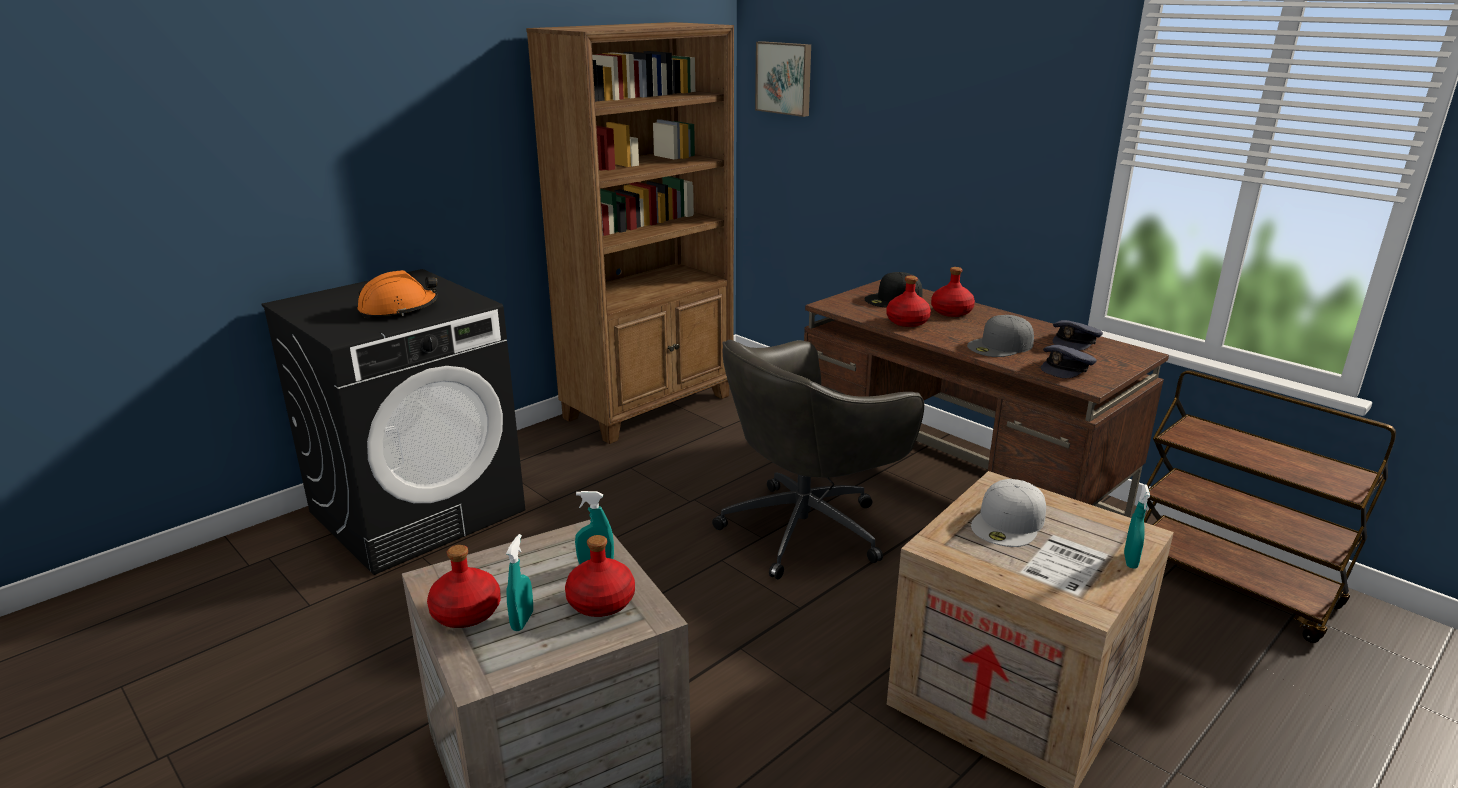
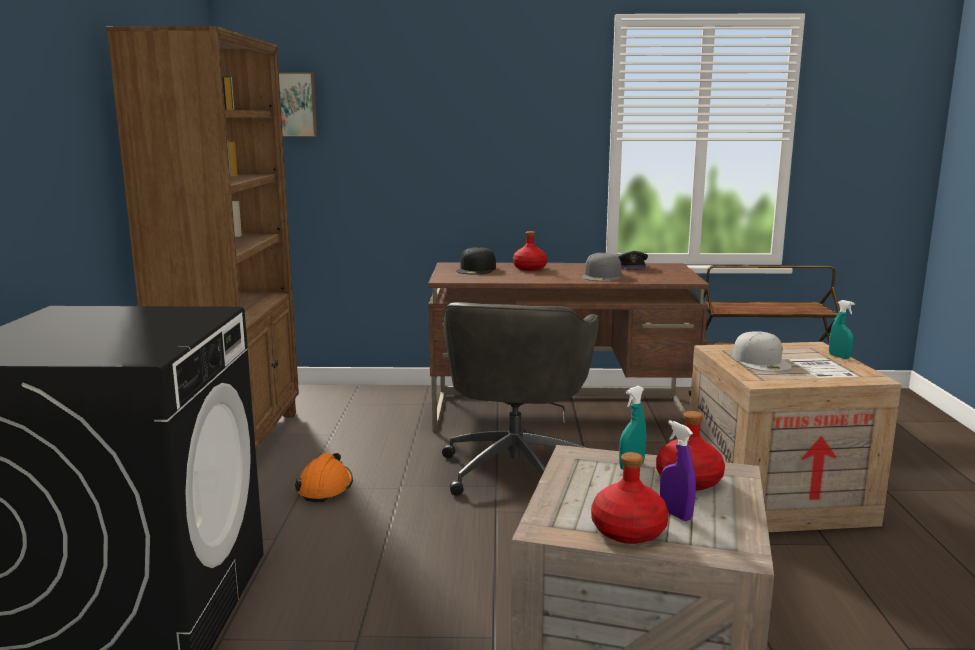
camera: 45 degrees left, 10 degrees down
orange hard hat [357,270,438,318] -> orange hard hat moved to [295,453,353,502]
turquoise spray bottle [506,534,533,631] -> purple spray bottle [660,420,696,521]
red bottle [886,276,931,327] -> none
grey cap [1041,345,1097,378] -> none

